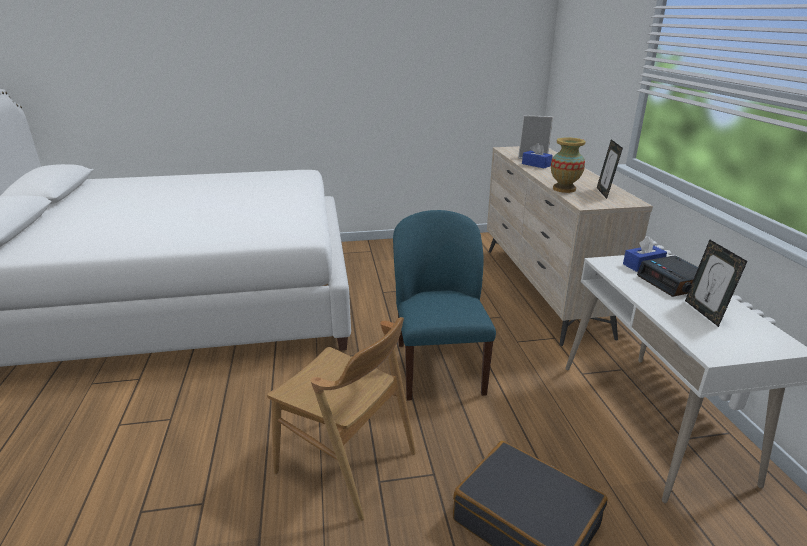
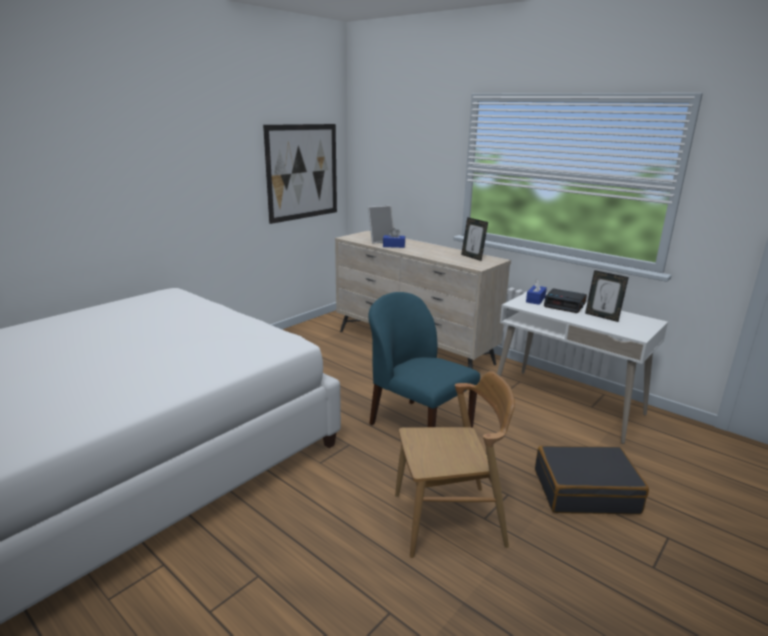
camera: 40 degrees left, 5 degrees down
vase [551,137,586,193] -> none
none -> picture [263,124,337,224]

